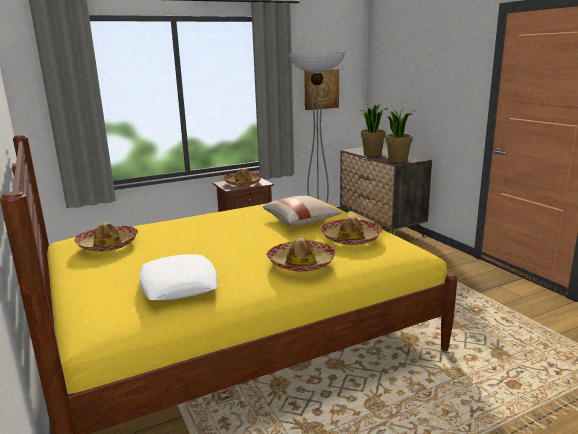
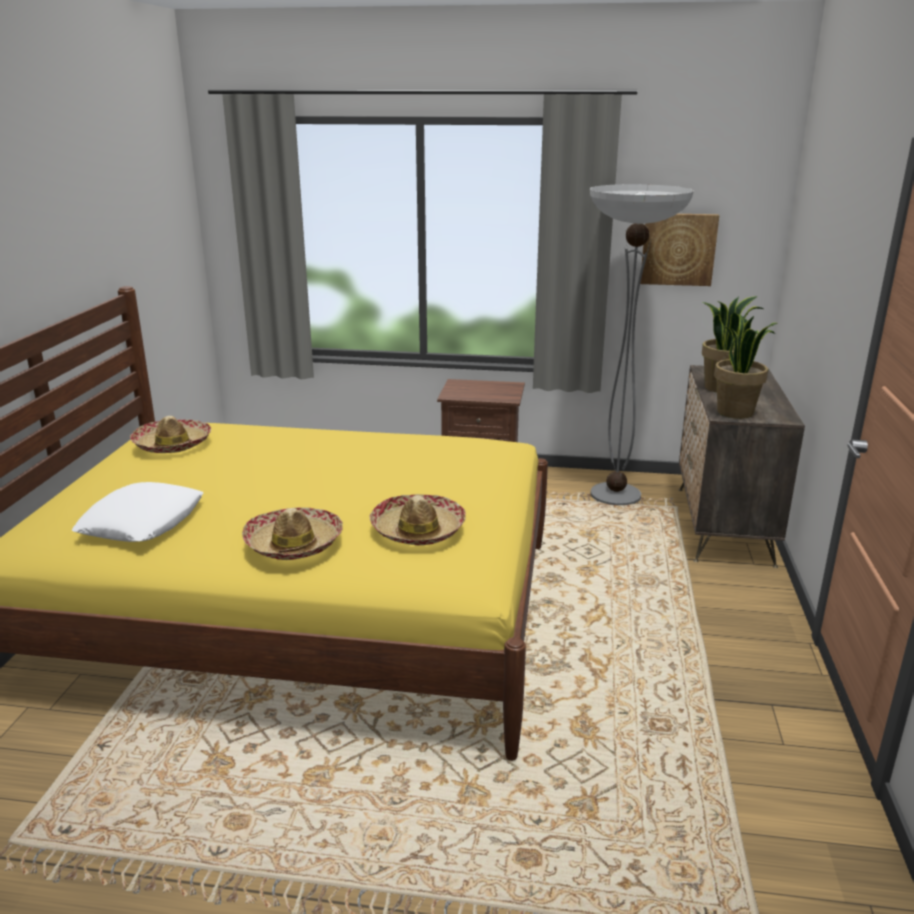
camera: 35 degrees right, 5 degrees up
hat [223,168,262,186] -> none
beige pillow [263,196,342,226] -> none

